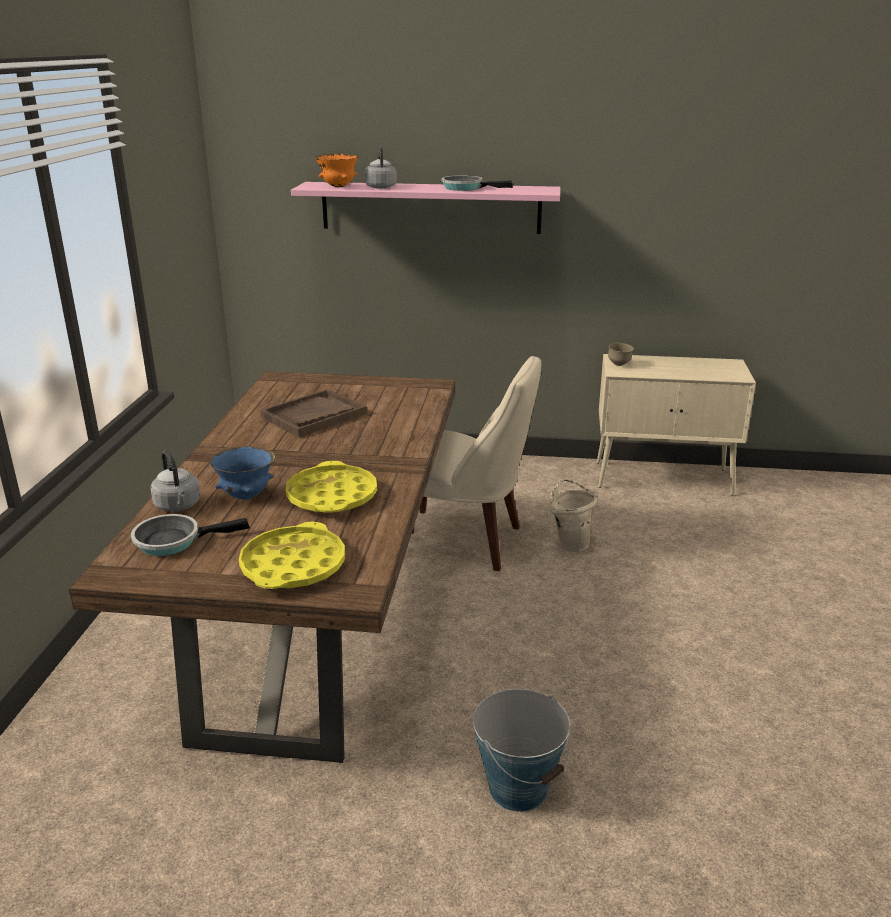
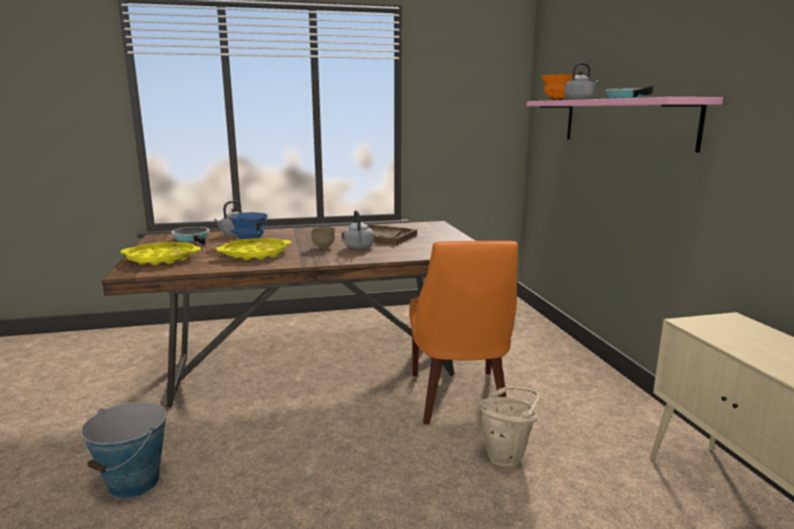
camera: 70 degrees right, 10 degrees down
beige chair [420,356,541,571] -> orange chair [409,241,518,425]
brown bowl [608,343,634,366] -> brown bowl moved to [311,227,335,248]
none -> grey kettle [344,210,374,249]

